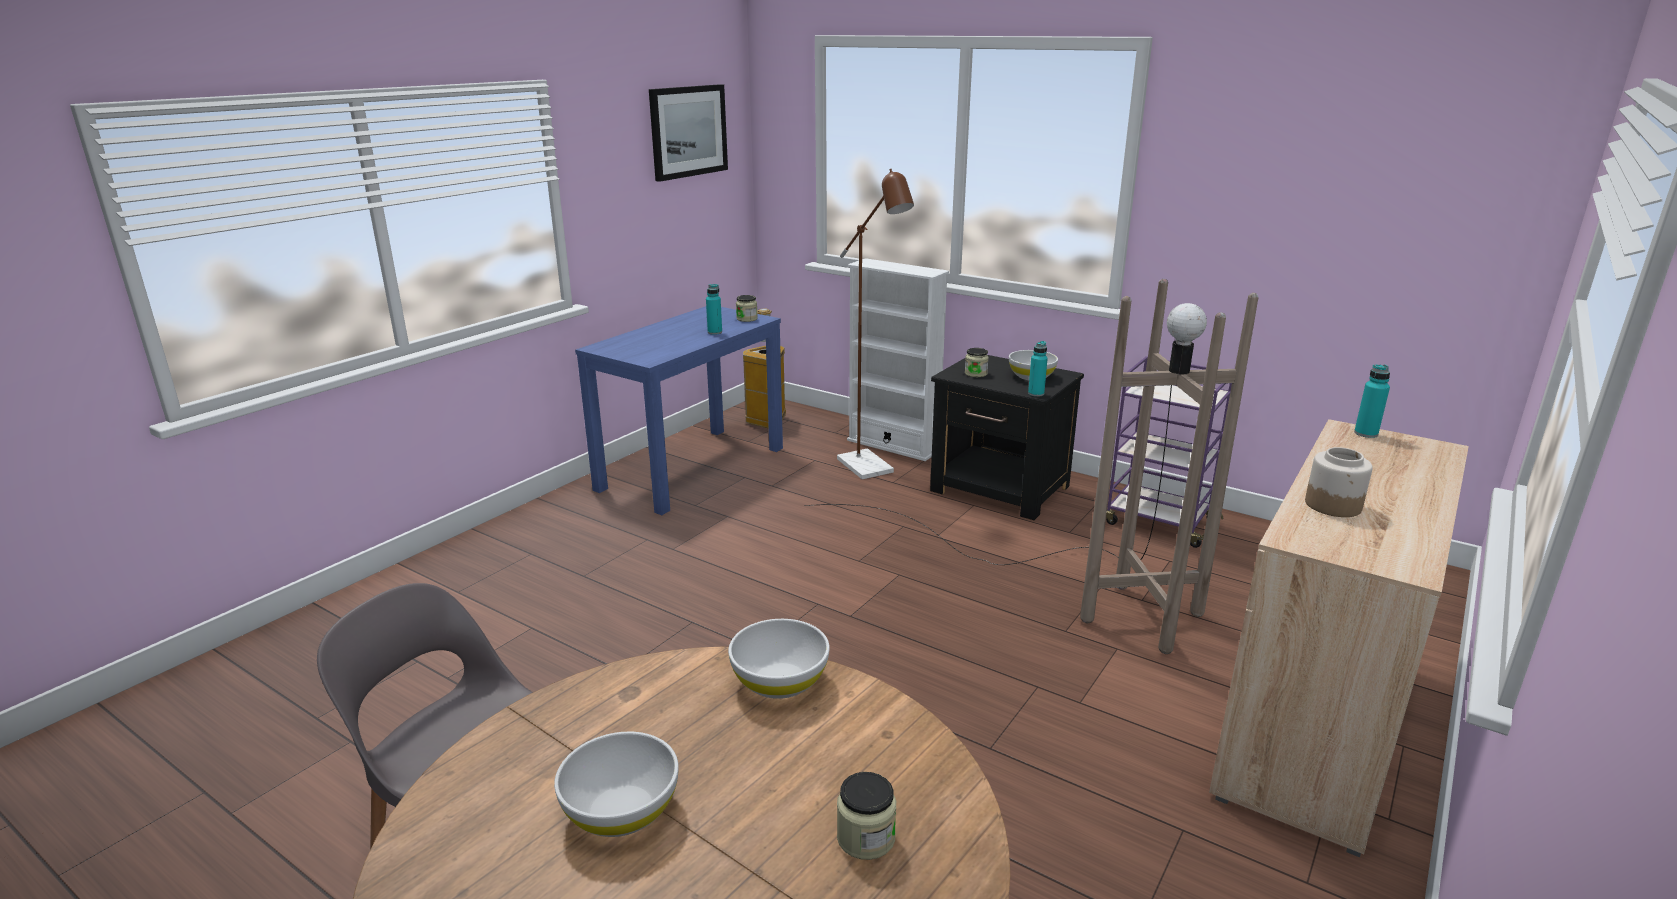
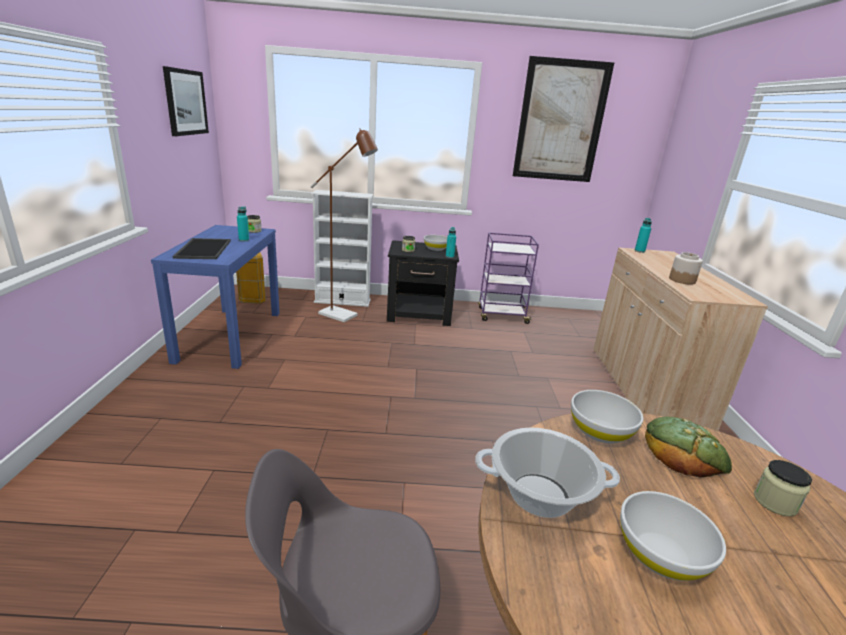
camera: 35 degrees left, 0 degrees up
brown floor lamp [804,279,1258,654] -> none
none -> tray [173,238,231,259]
none -> cooking pot [475,427,620,518]
none -> picture [513,56,614,182]
none -> bread [645,417,732,478]

